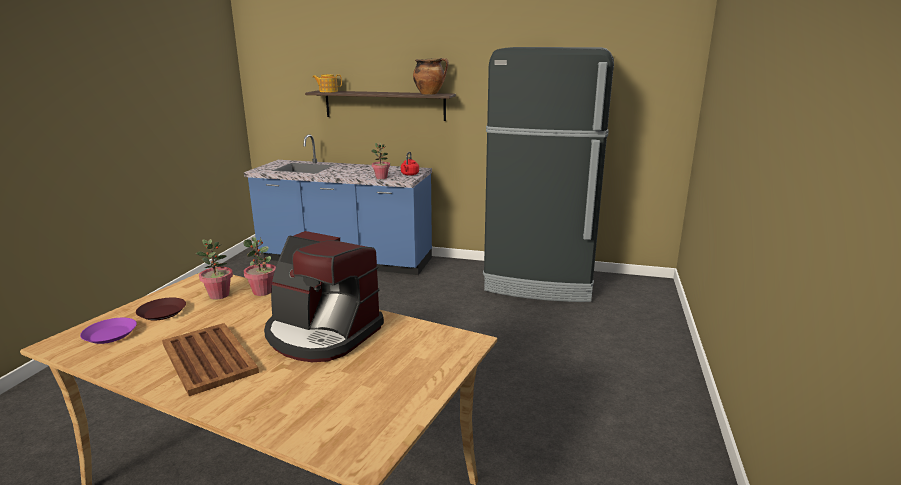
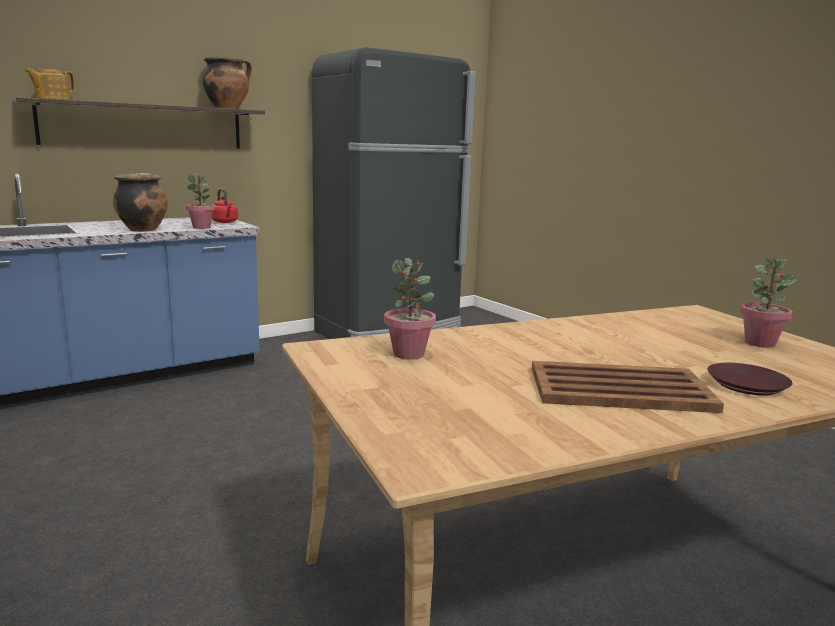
camera: 50 degrees left, 5 degrees down
purple plate [80,318,137,344] -> none
brown plate [136,298,186,320] -> brown plate moved to [707,363,792,396]
potted plant [244,237,276,296] -> potted plant moved to [740,258,797,348]
coffee machine [264,231,384,362] -> none
none -> cooking pot [113,173,168,232]

